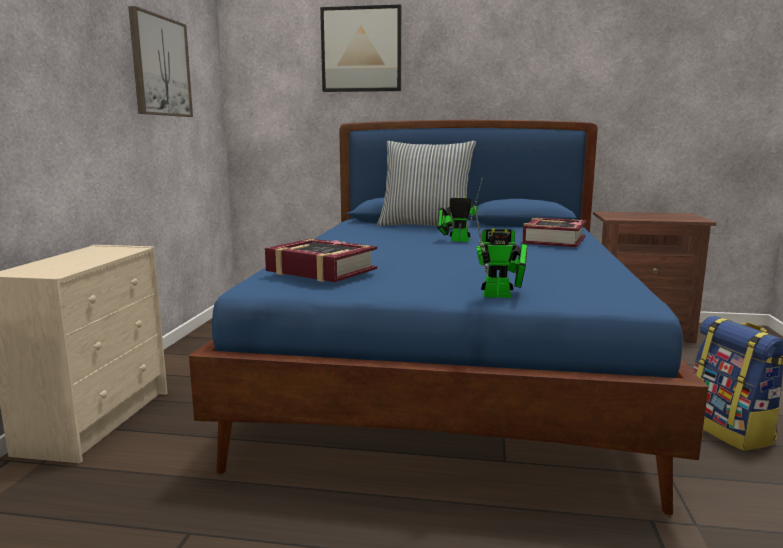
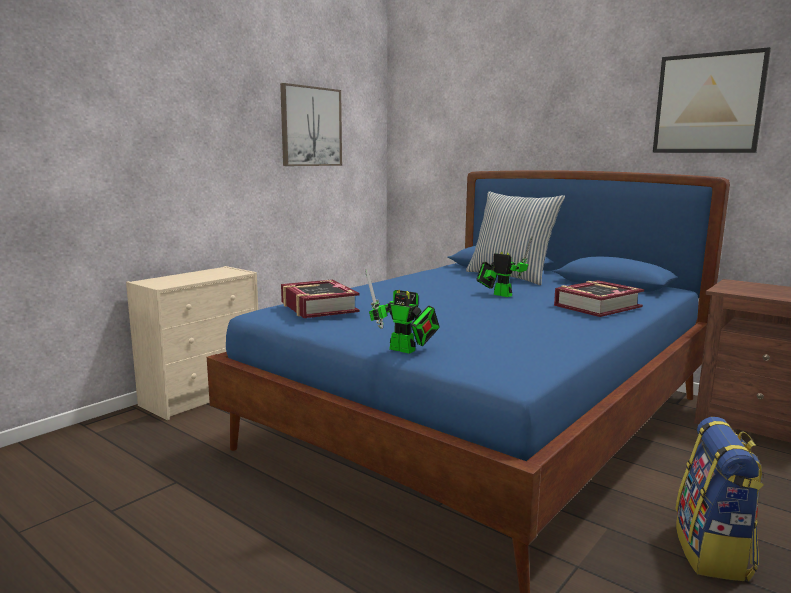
camera: 30 degrees right, 0 degrees up
picture [320,4,401,92] -> picture moved to [653,47,771,153]

